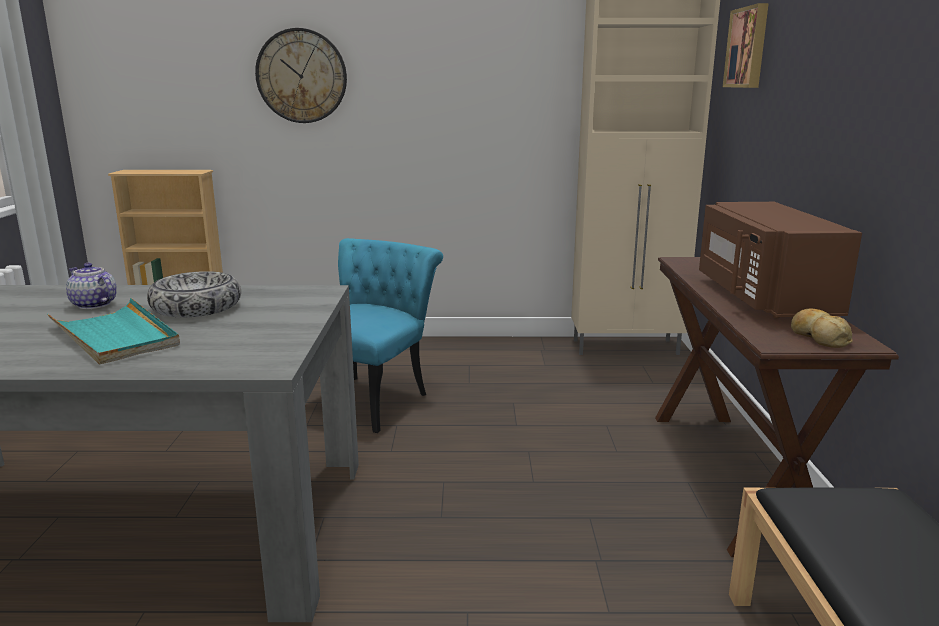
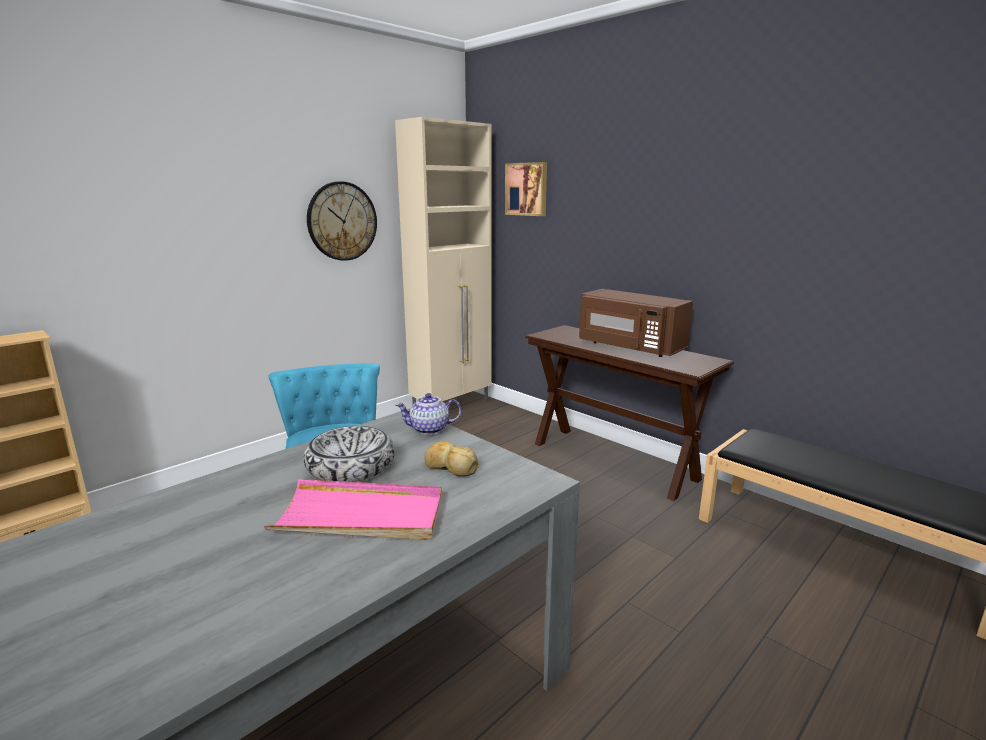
camera: 45 degrees left, 0 degrees up
turquoise tray [47,298,180,365] -> pink tray [264,479,442,540]
teapot [66,263,117,309] -> teapot moved to [396,393,462,435]
wall clock [255,28,347,123] -> wall clock moved to [307,181,377,261]
bread [791,309,853,348] -> bread moved to [424,441,480,477]

